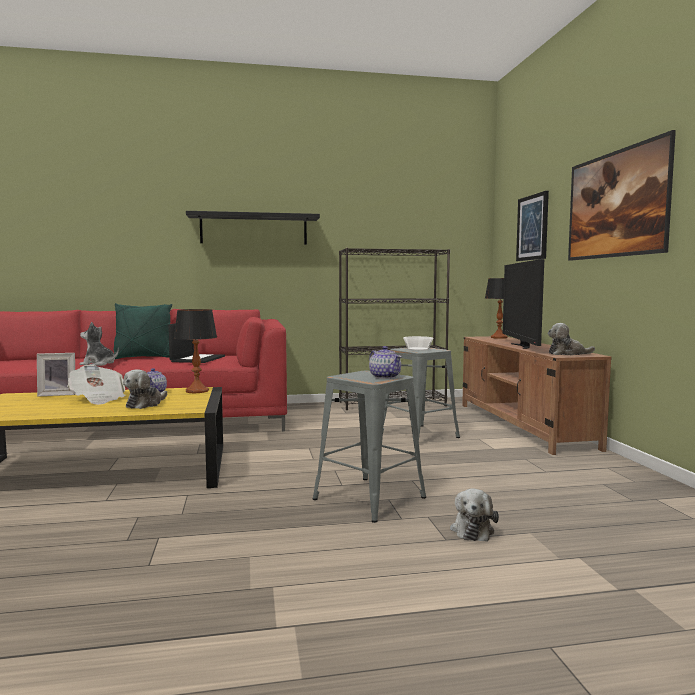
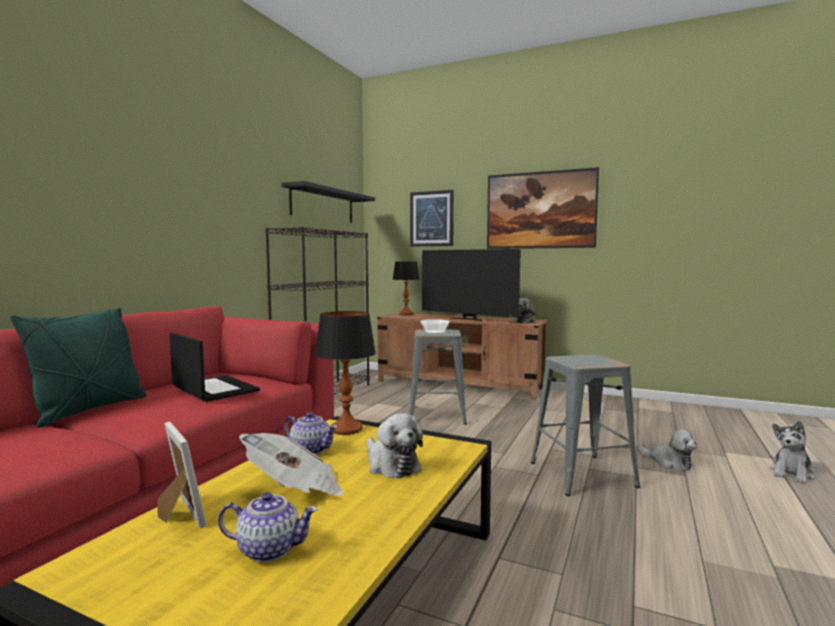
camera: 55 degrees left, 0 degrees up
picture frame [37,353,76,397] -> picture frame turned 60 degrees counterclockwise [157,422,207,528]
plush toy [80,322,119,366] -> plush toy moved to [770,421,815,484]
black shelf [186,211,320,245] -> black shelf moved to [281,181,375,223]
teapot [369,346,402,379] -> teapot moved to [218,492,318,562]

